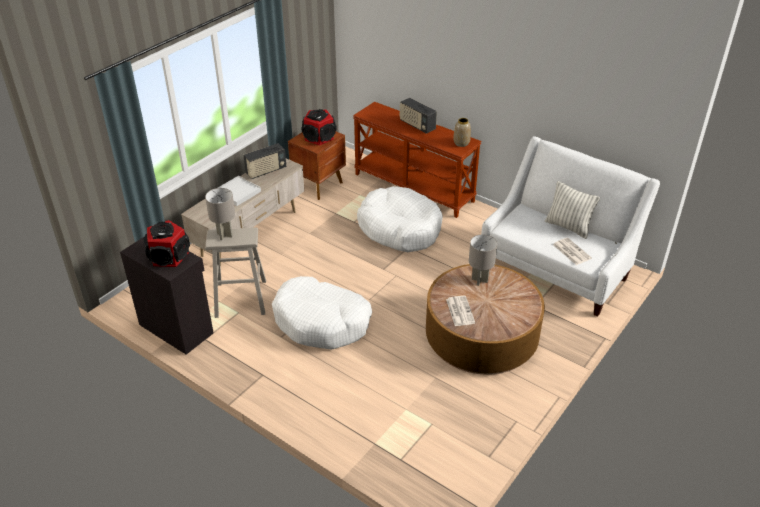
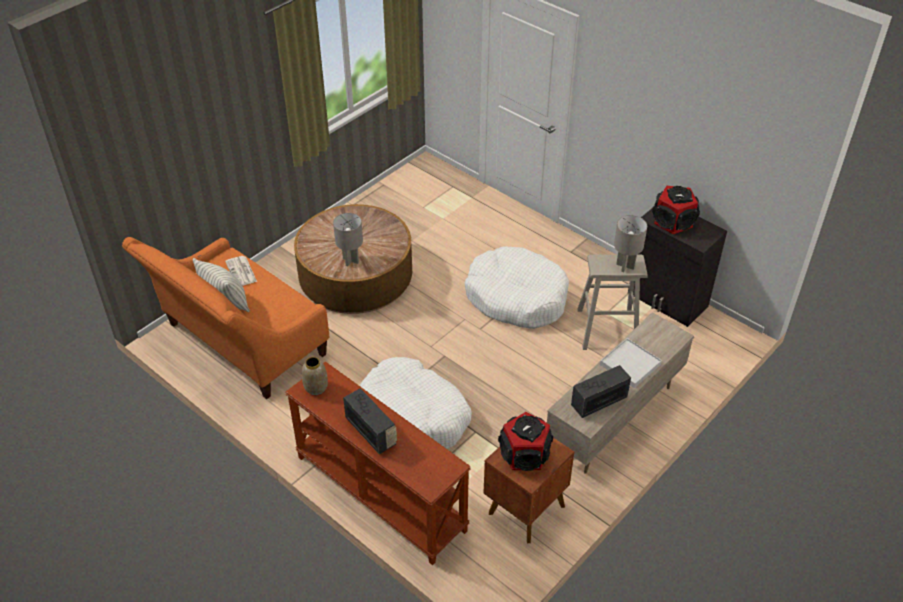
camera: 175 degrees left, 5 degrees up
newspaper [446,296,475,326] -> none
white sofa [481,136,660,317] -> orange sofa [122,237,329,399]

